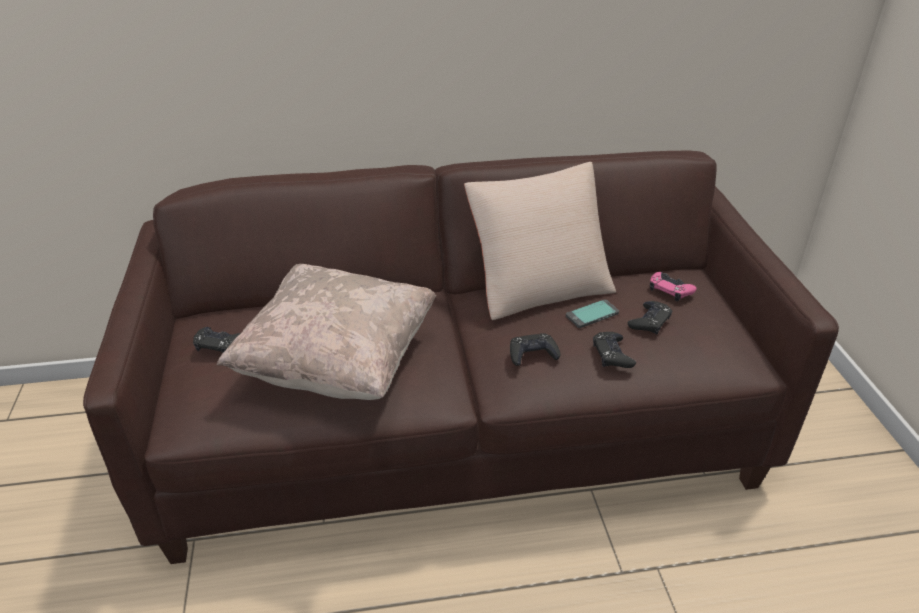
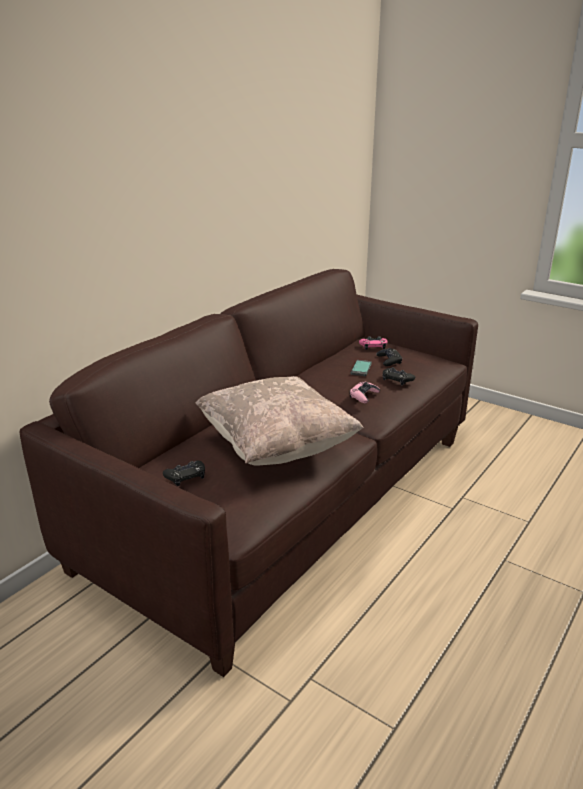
camera: 45 degrees left, 10 degrees down
beige pillow [464,162,616,320] -> none
black game controller [510,333,561,366] -> pink game controller [349,381,380,403]

